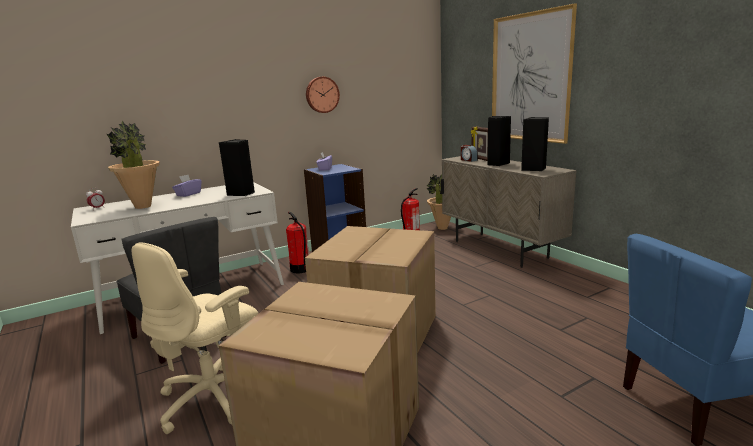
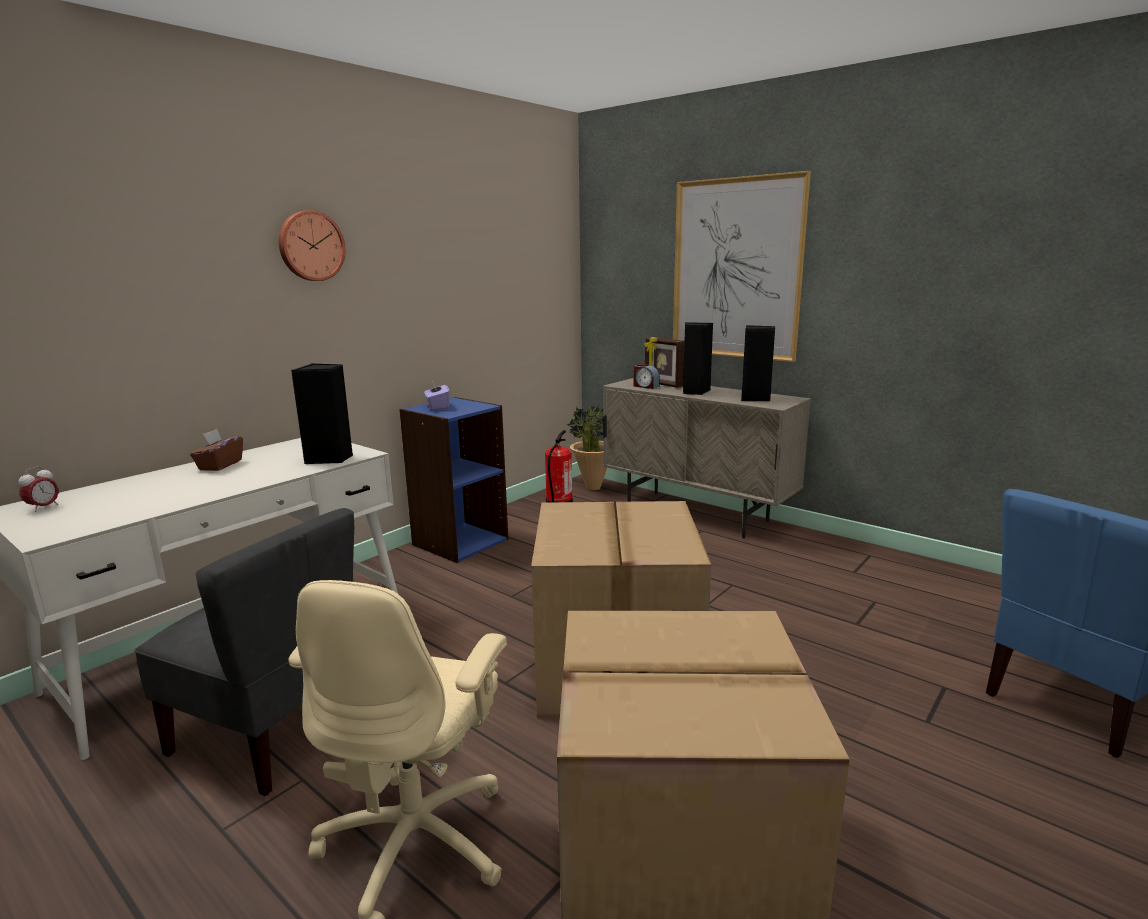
camera: 20 degrees left, 0 degrees up
potted plant [107,120,160,209] -> none
purple tissue box [172,175,201,197] -> brown tissue box [190,429,243,471]
fire extinguisher [286,212,309,274] -> none
wall clock [306,77,340,113] -> wall clock moved to [279,210,345,281]

